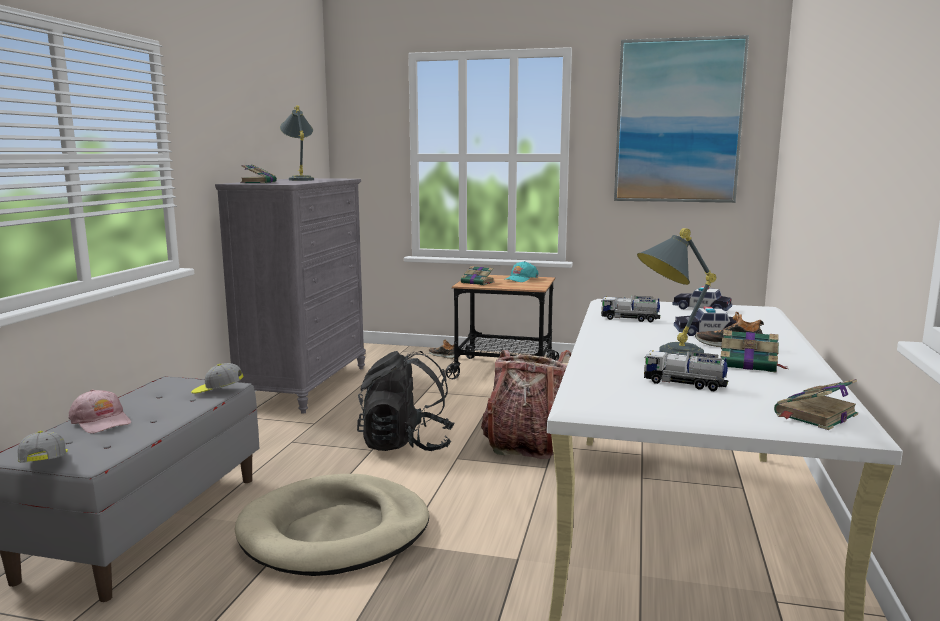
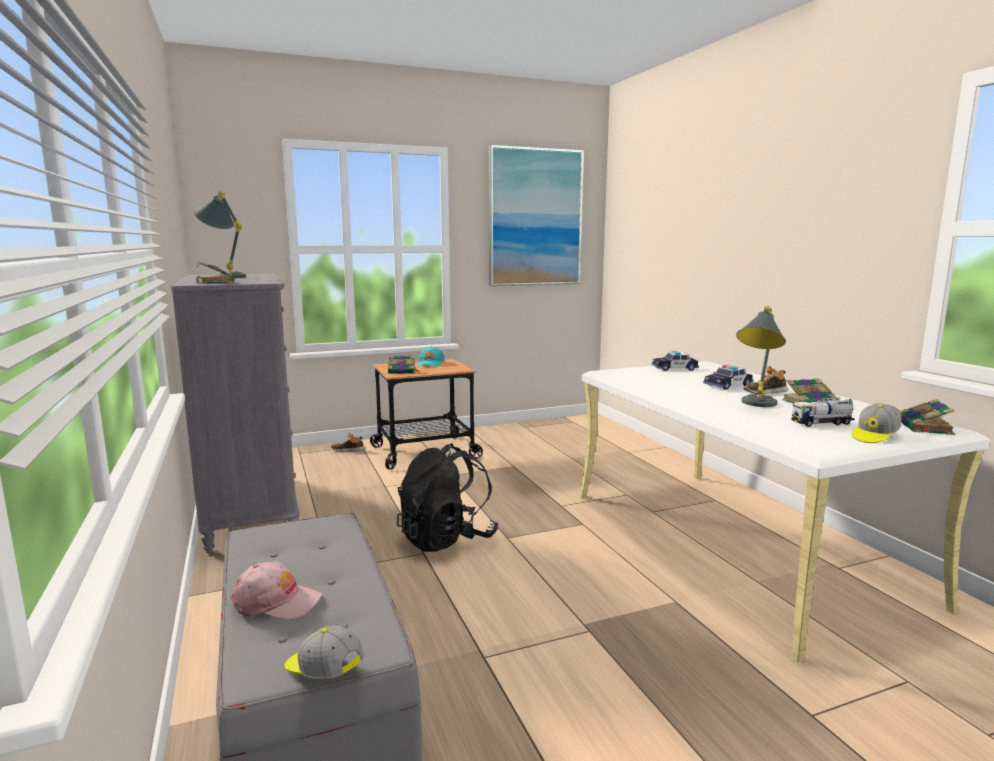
camera: 35 degrees left, 0 degrees up
cap [191,363,243,394] -> cap moved to [852,403,902,443]
beige dog bed [234,474,429,576] -> none
backpack [481,350,571,459] -> none
toy truck [601,296,660,322] -> none

